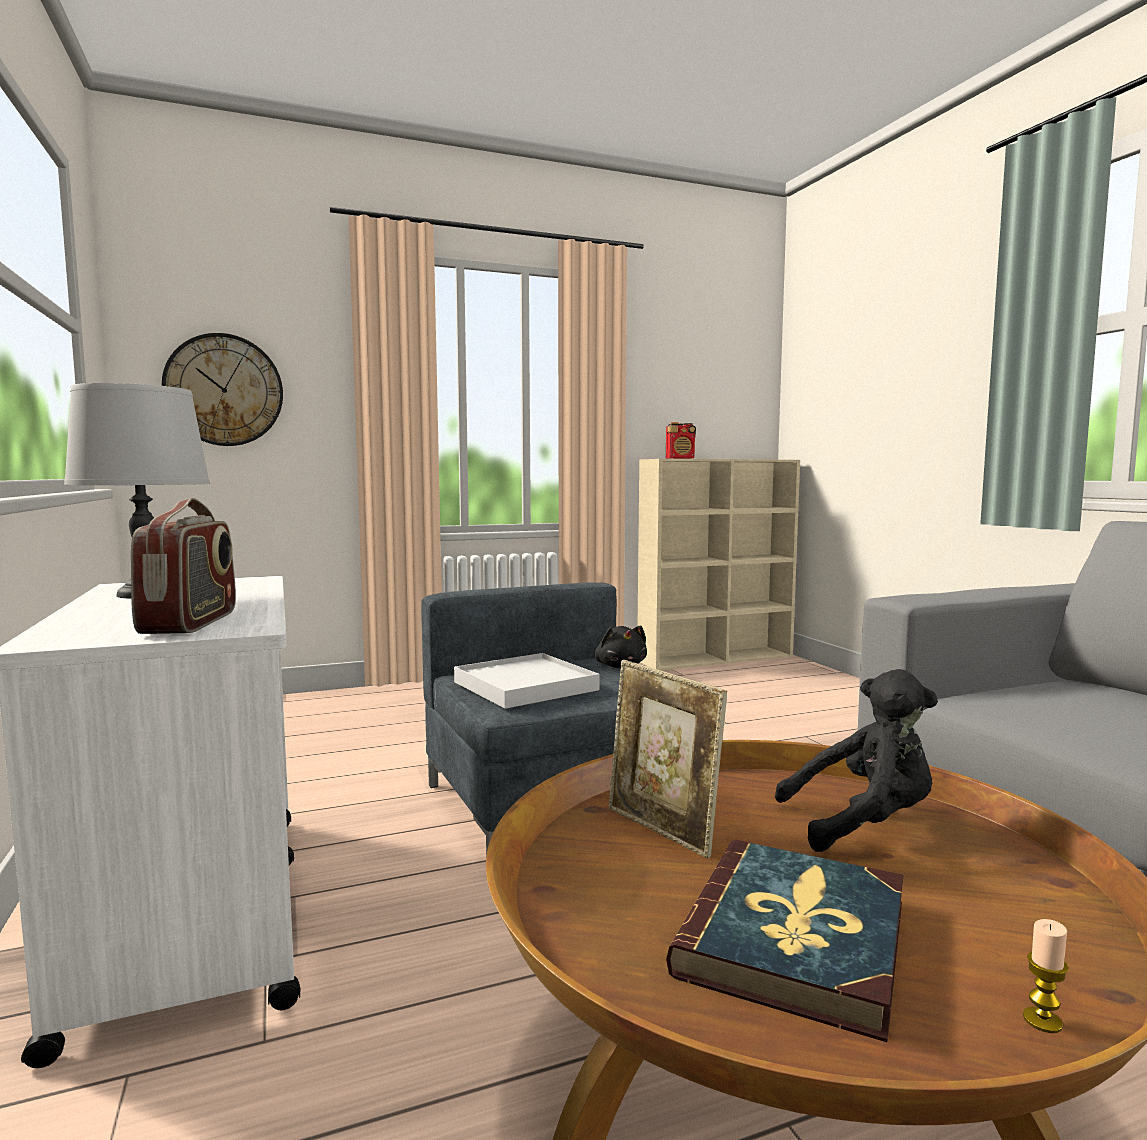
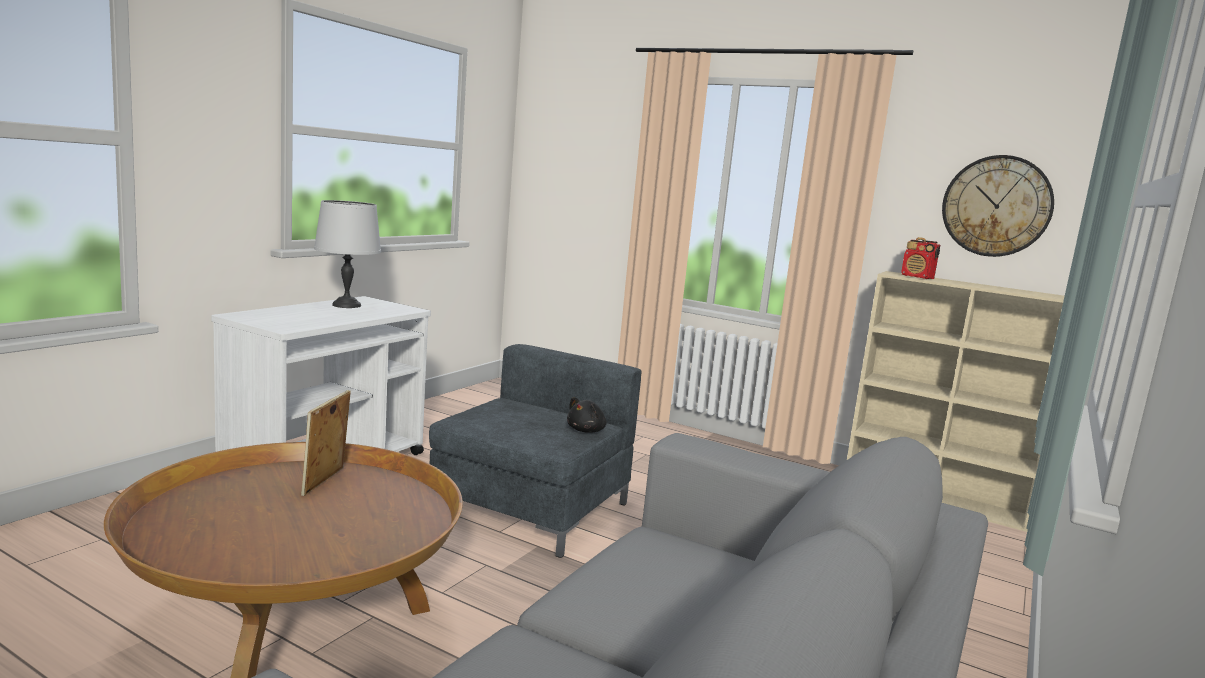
camera: 50 degrees right, 5 degrees up
radio [131,498,236,634] -> none
wall clock [162,333,283,446] -> wall clock moved to [942,155,1054,257]
white tray [454,653,600,709] -> none
book [666,840,904,1042] -> none
black plush toy [775,669,938,852] -> none
candle [1023,919,1069,1033] -> none

